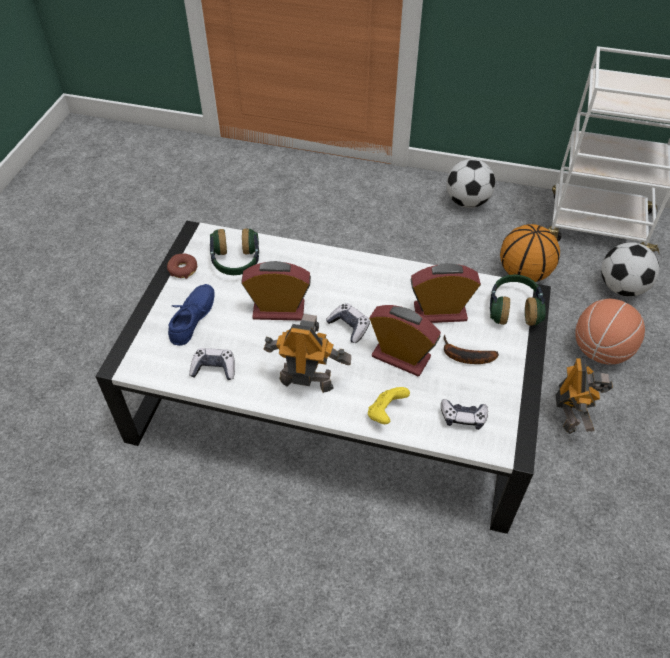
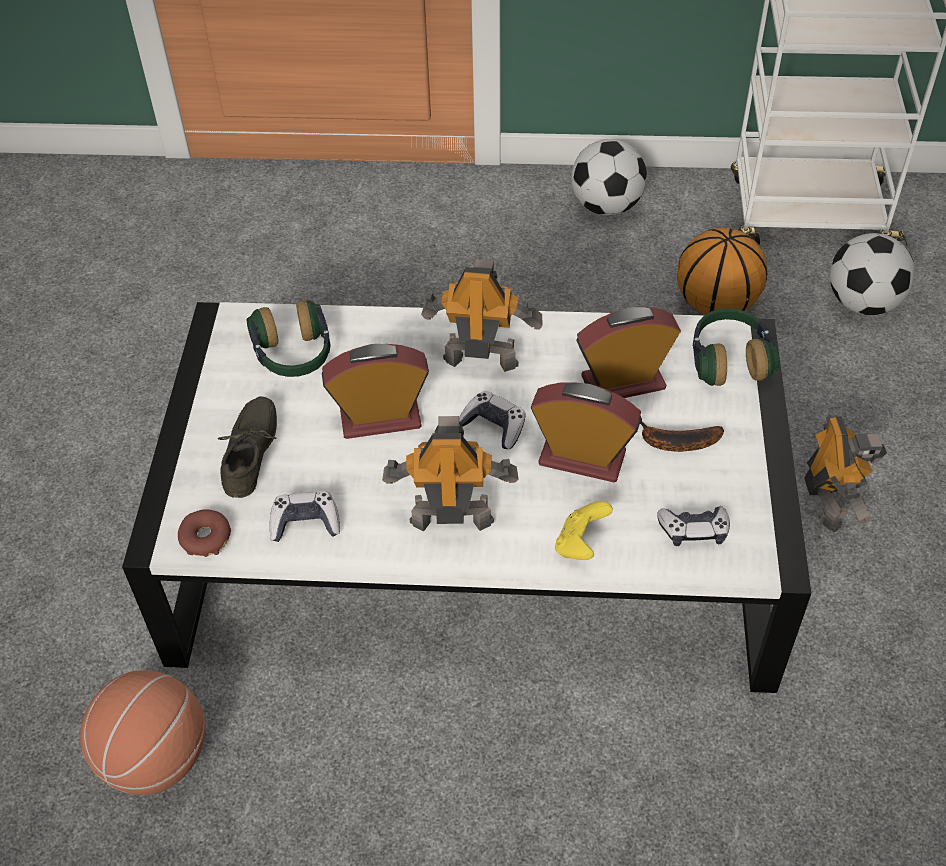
camera: 10 degrees left, 0 degrees up
donut [167,253,197,279] -> donut moved to [178,509,231,557]
blue shoe [168,284,215,346] -> grey shoe [218,396,277,498]
basketball [575,299,645,365] -> basketball moved to [80,670,205,795]
none -> toy robot [421,259,543,372]

